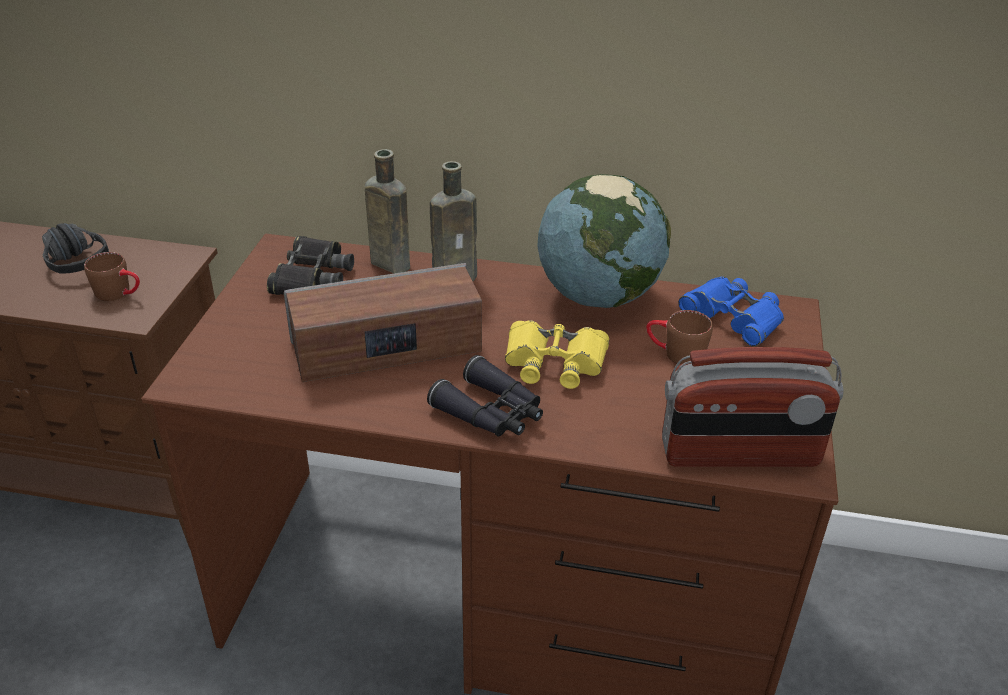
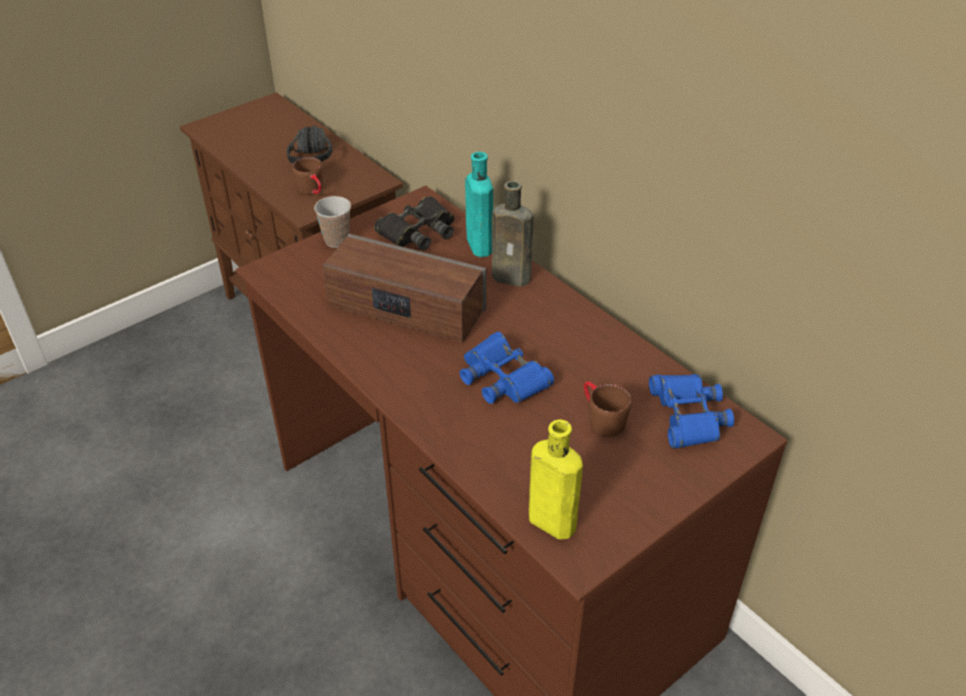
camera: 40 degrees right, 5 degrees up
brown bottle [365,149,410,273] -> turquoise bottle [465,152,493,257]
black binoculars [427,355,543,437] -> none
yellow binoculars [505,320,609,389] -> blue binoculars [460,332,554,404]
globe [537,174,671,308] -> none
radio [662,347,844,467] -> yellow bottle [529,419,583,539]
none -> cup [314,196,351,248]

